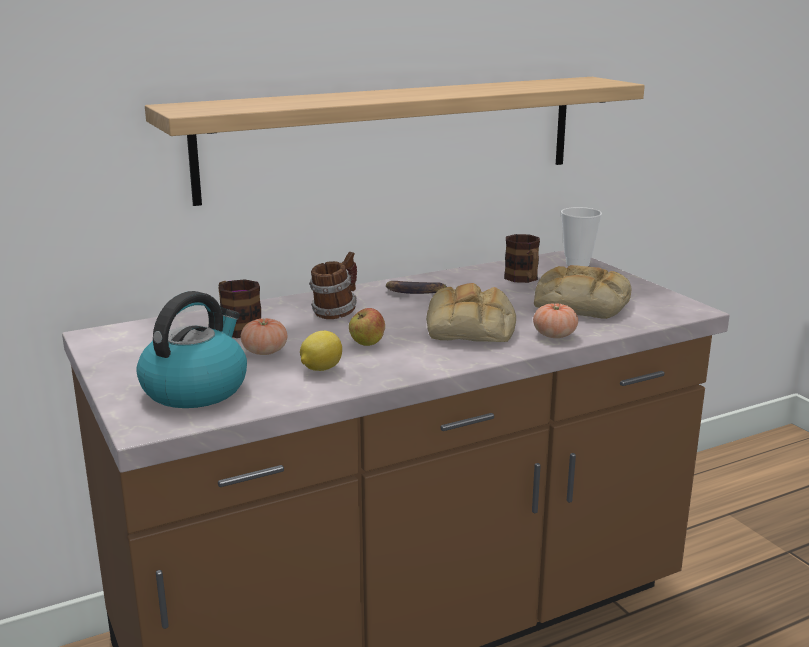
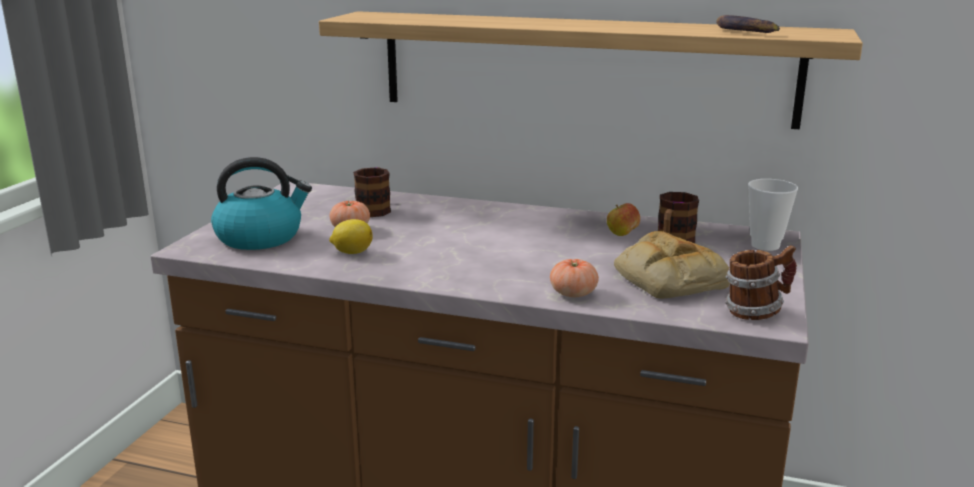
camera: 45 degrees right, 0 degrees up
mug [309,252,357,319] -> mug moved to [725,245,797,320]
apple [349,308,385,346] -> apple moved to [607,203,640,236]
banana [386,281,447,294] -> banana moved to [716,15,780,33]
bread [426,283,516,342] -> none

